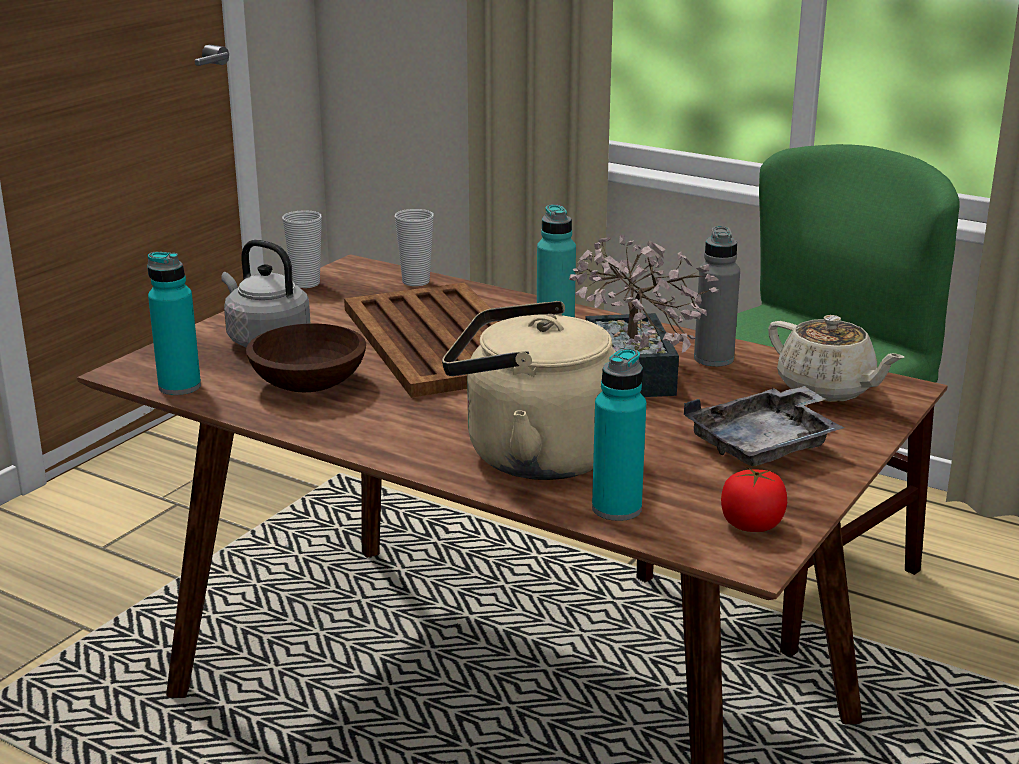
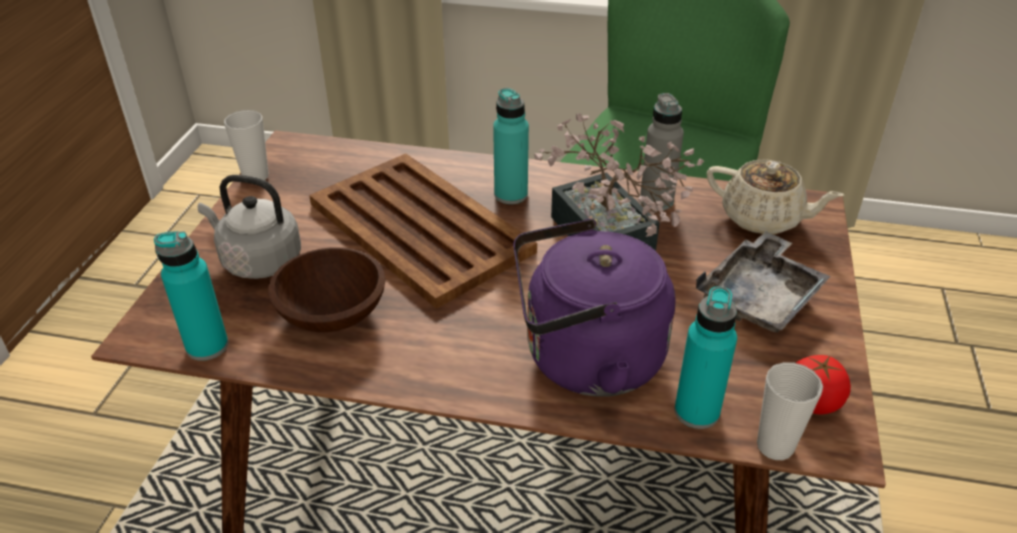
camera: 20 degrees left, 15 degrees up
cup [395,209,434,286] -> cup moved to [757,362,823,460]
beige kettle [442,301,616,480] -> purple kettle [513,219,676,397]

